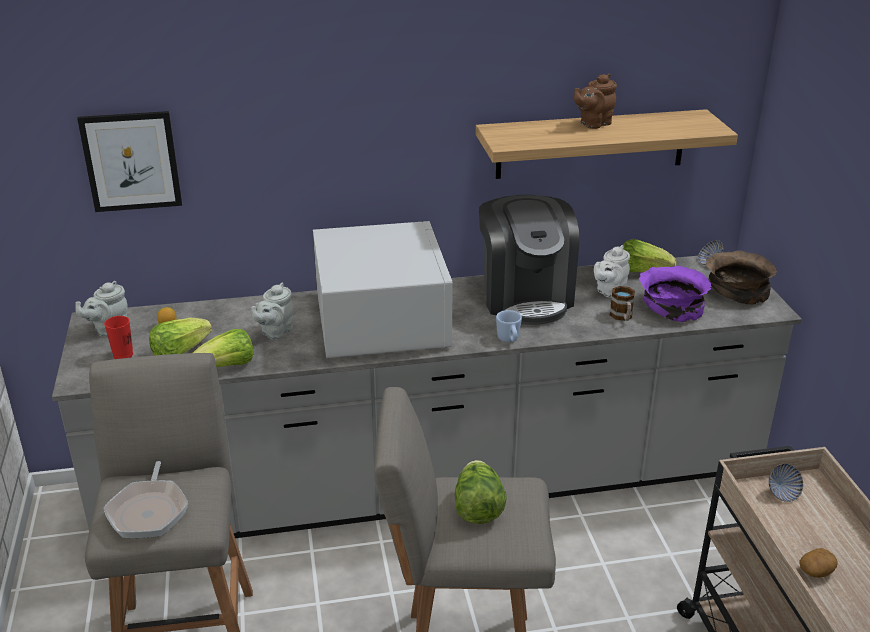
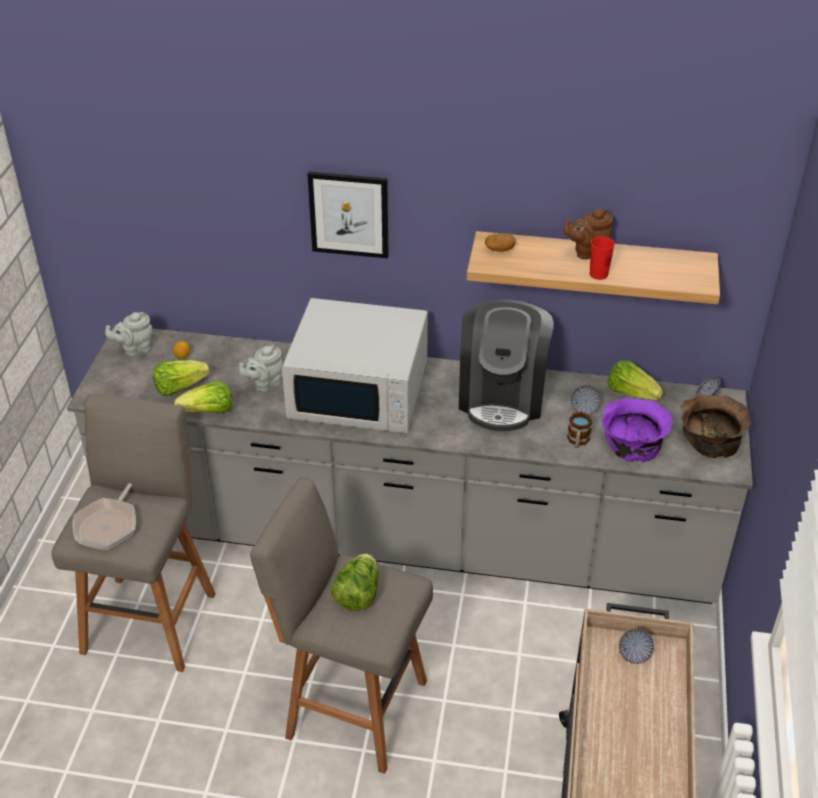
camera: 20 degrees right, 10 degrees up
picture [77,111,182,212] -> picture moved to [307,172,389,258]
red cup [104,316,133,359] -> red cup moved to [590,237,615,280]
white microwave [313,221,453,358] -> white microwave turned 90 degrees clockwise [282,298,428,433]
blue mug [496,310,522,342] -> none
white teapot [594,245,630,298] -> bowl [571,385,601,415]
potato [799,548,838,578] -> potato moved to [485,233,516,252]

